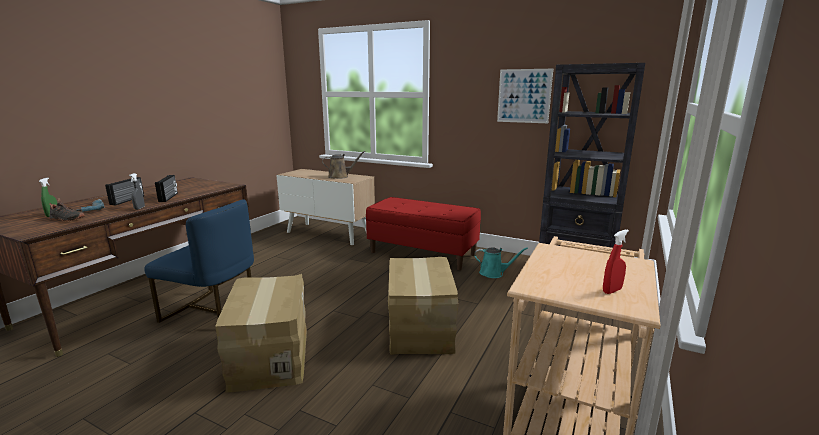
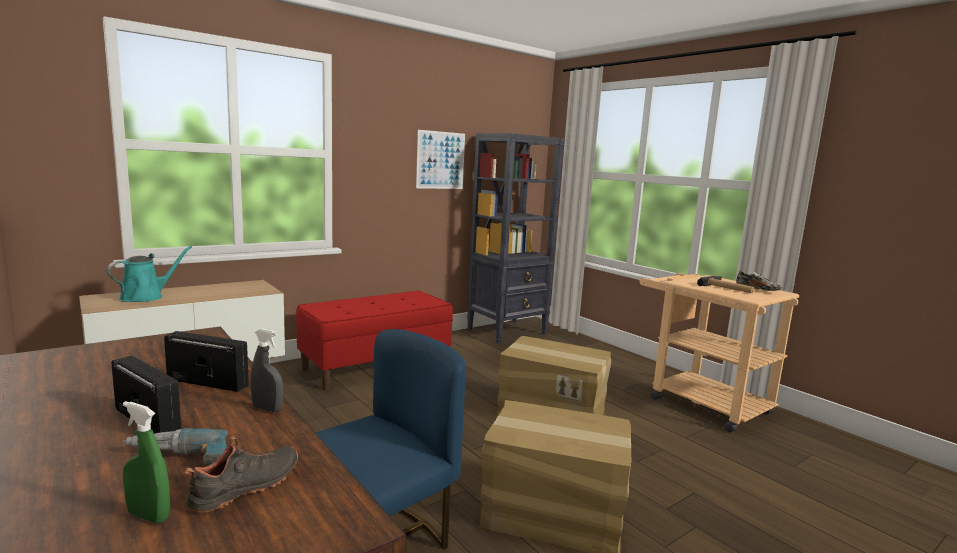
camera: 65 degrees left, 5 degrees down
brown watering can [322,151,365,179] -> none
turquoise watering can [474,247,528,278] -> turquoise watering can moved to [106,246,192,302]
red spray bottle [603,229,629,294] -> shoe [736,270,782,291]
none -> hammer [697,276,754,293]

